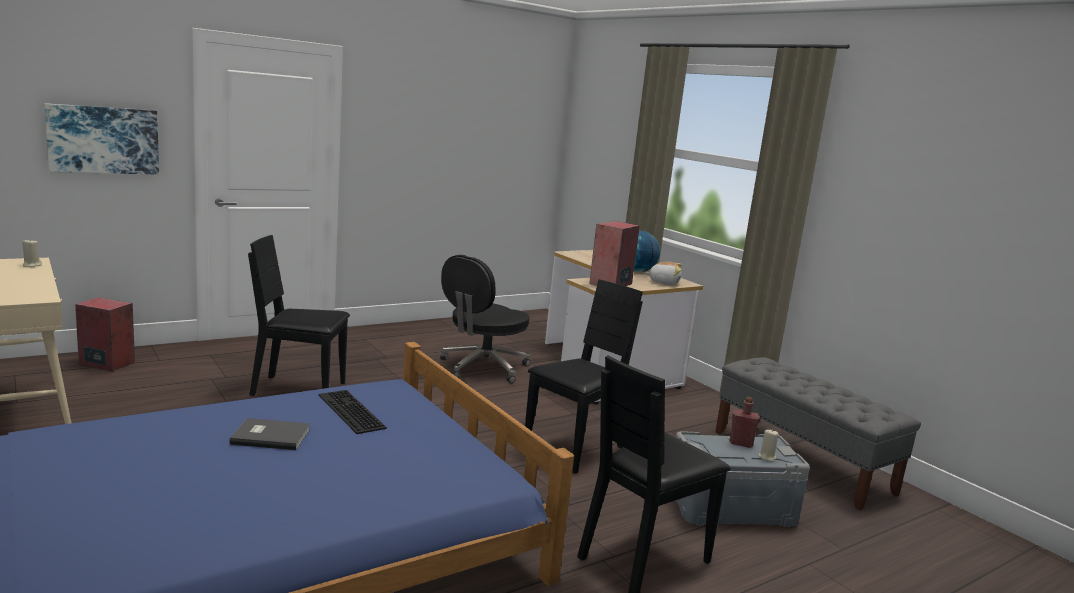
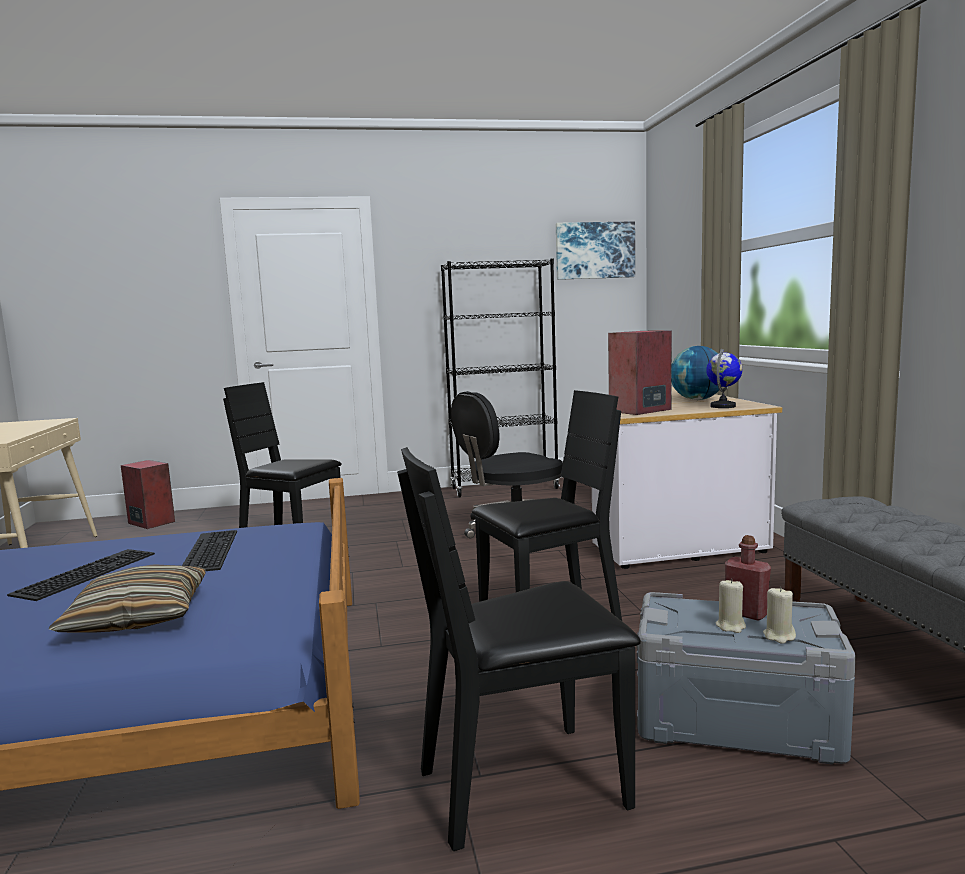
camera: 25 degrees right, 5 degrees down
beige candle [22,239,42,267] -> beige candle moved to [716,579,746,633]
picture [44,103,159,175] -> picture moved to [556,221,635,280]
grey book [229,418,310,450] -> keyboard [7,549,155,601]
plush toy [645,261,682,285] -> globe [707,348,743,408]
none -> pillow [49,564,206,633]
none -> black bookcase [441,259,560,498]

